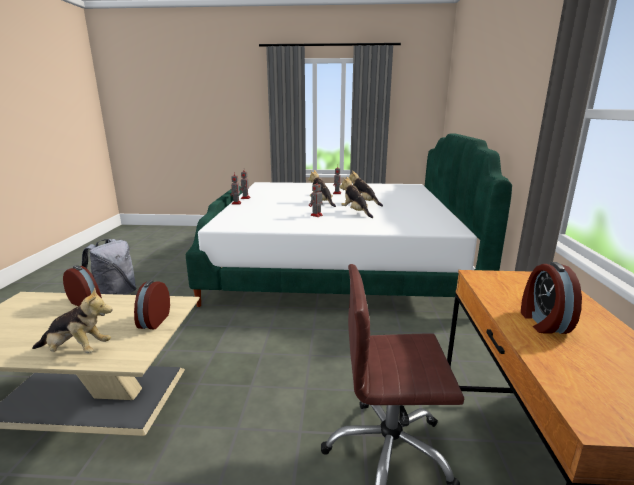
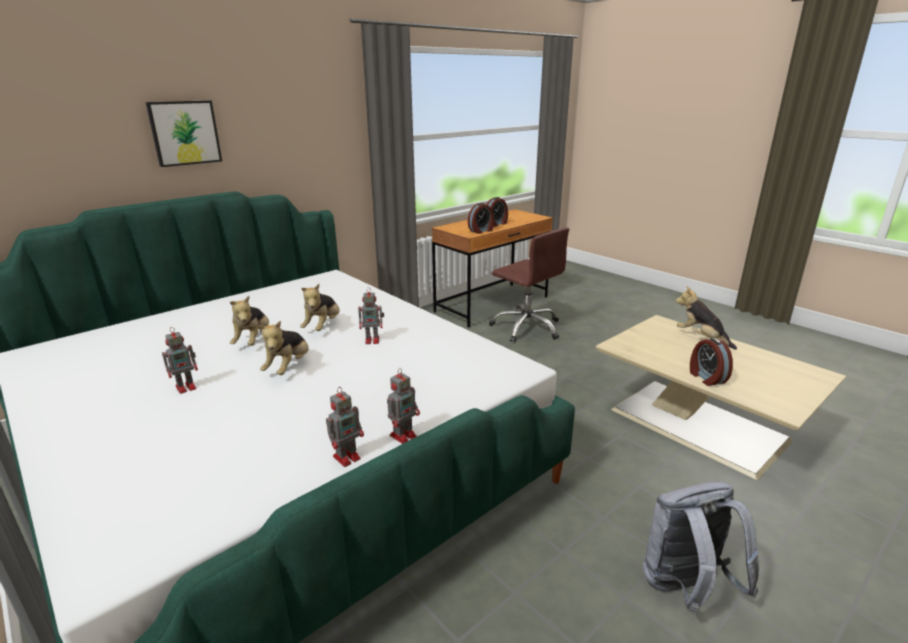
camera: 135 degrees left, 5 degrees up
alarm clock [134,280,170,329] -> alarm clock moved to [468,203,494,234]
none -> picture [146,100,222,167]

